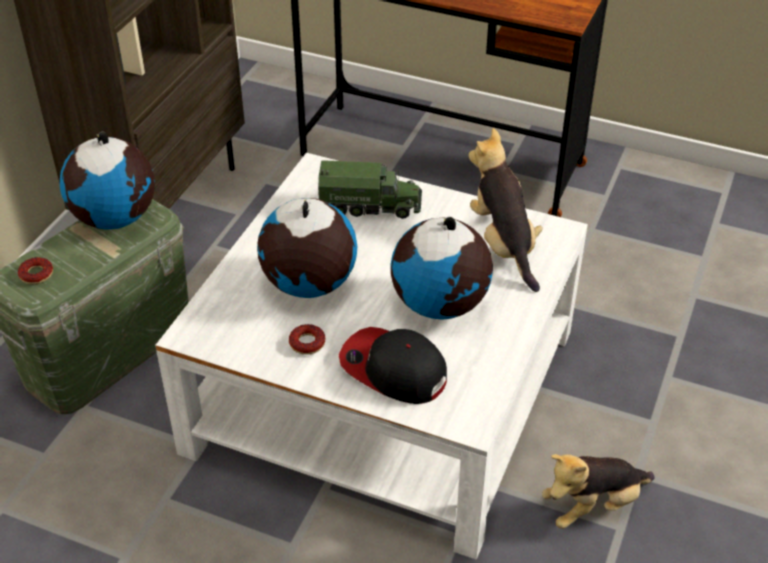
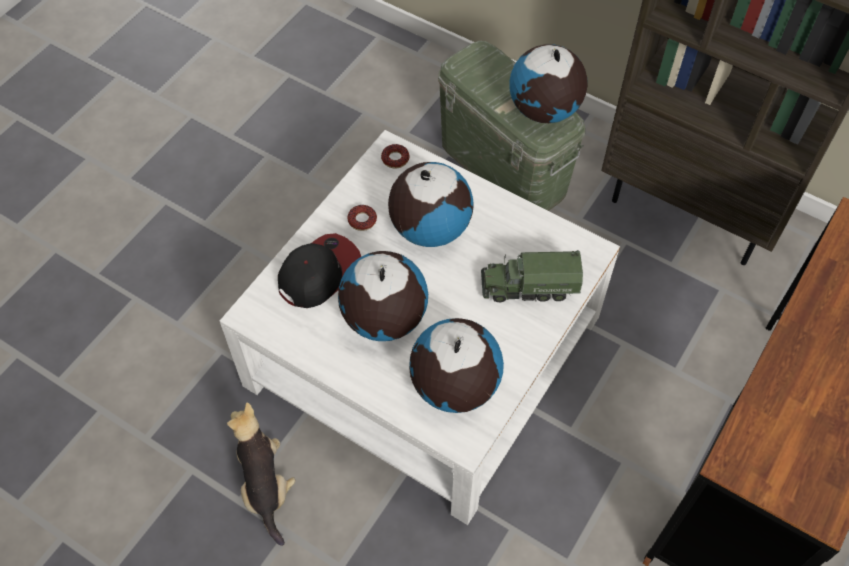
camera: 100 degrees right, 15 degrees up
donut [18,257,53,284] -> donut moved to [381,144,409,169]
toy truck [318,160,422,219] -> toy truck turned 75 degrees clockwise [481,250,583,302]
plush toy [469,128,543,292] -> globe [409,318,504,413]

